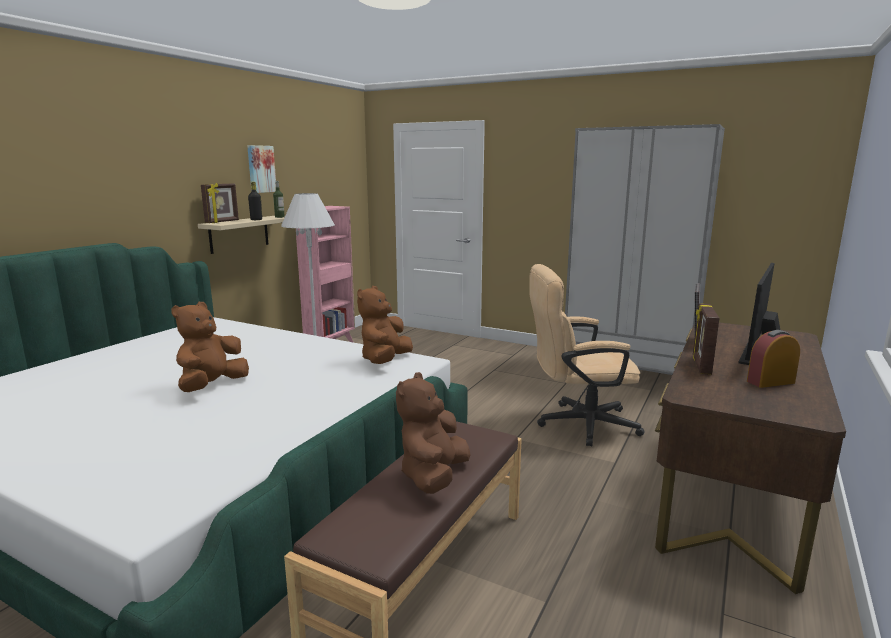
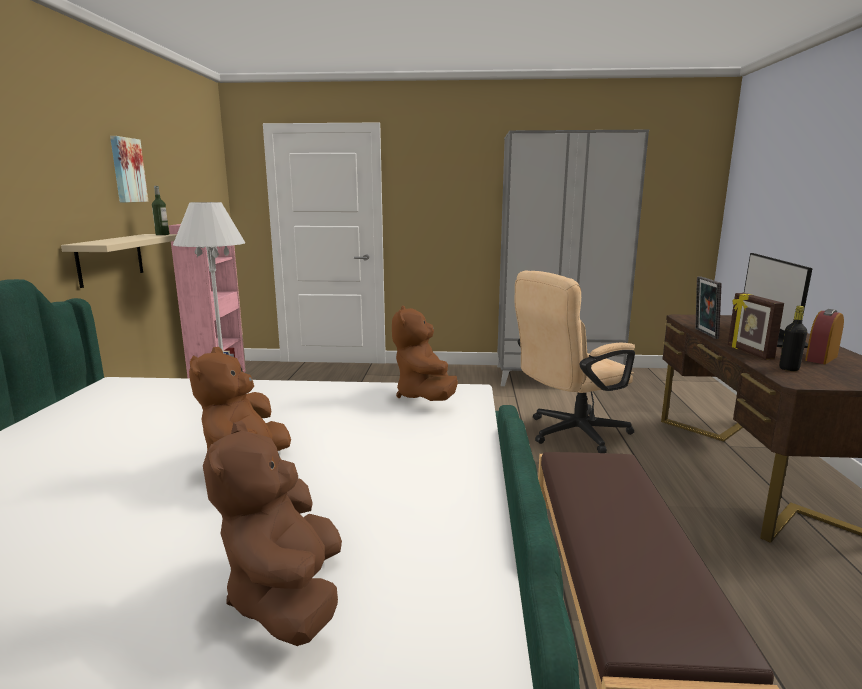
camera: 25 degrees left, 0 degrees up
picture frame [201,183,239,223] -> none
black bottle [248,182,262,220] -> black bottle moved to [779,306,807,371]
brown plush toy [396,372,471,494] -> brown plush toy moved to [203,421,342,646]

